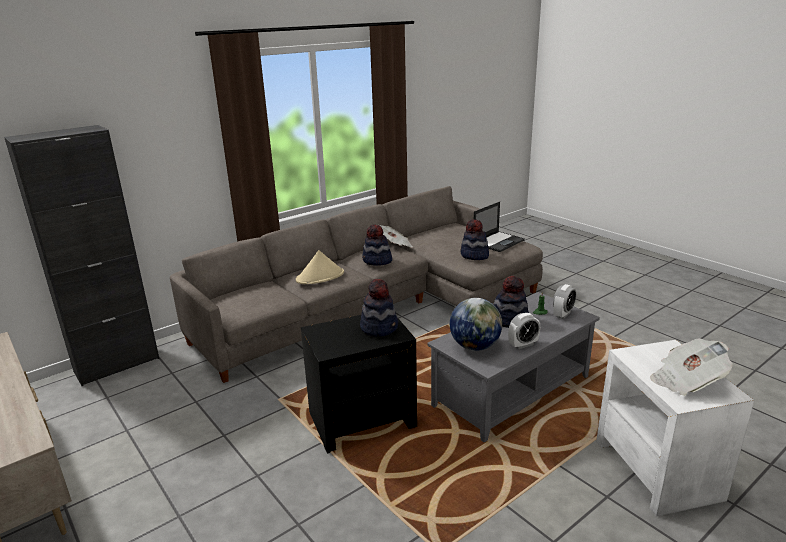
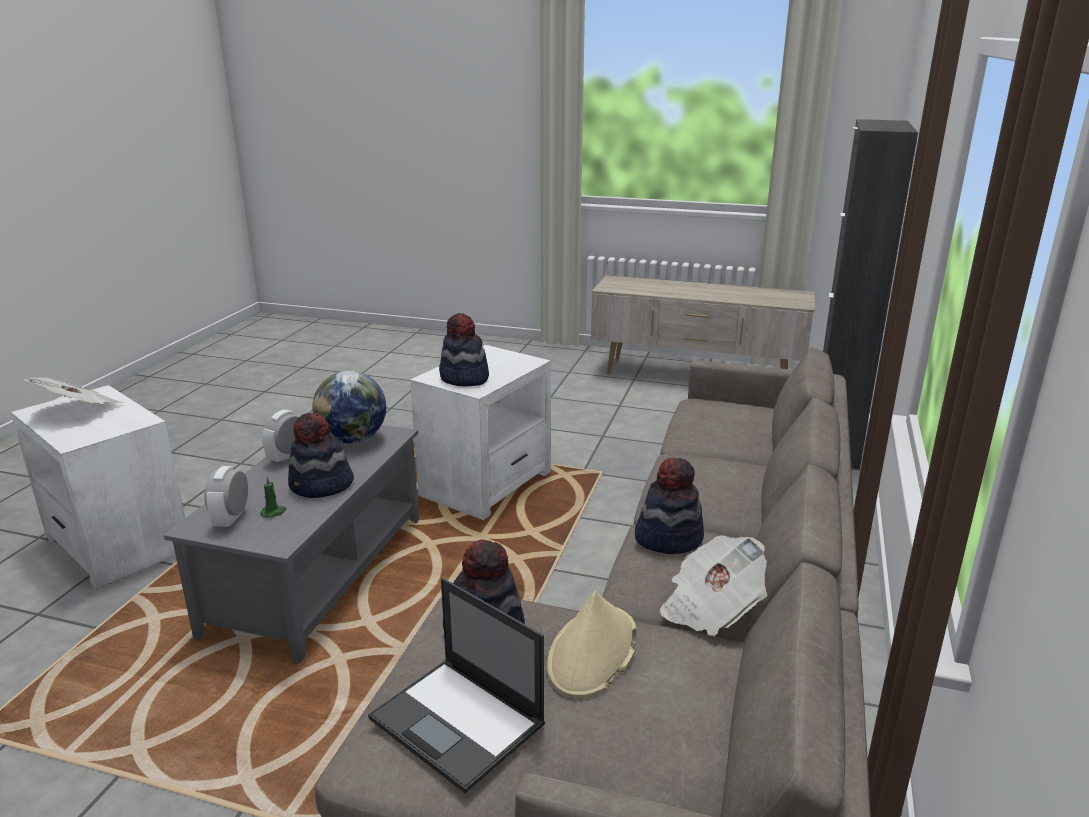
camera: 145 degrees right, 0 degrees up
beige hat [296,250,344,284] -> beige hat moved to [547,591,637,699]
black side table [301,315,417,454] -> white side table [410,345,551,520]
laptop [474,202,525,252] -> laptop turned 60 degrees counterclockwise [368,578,545,793]

